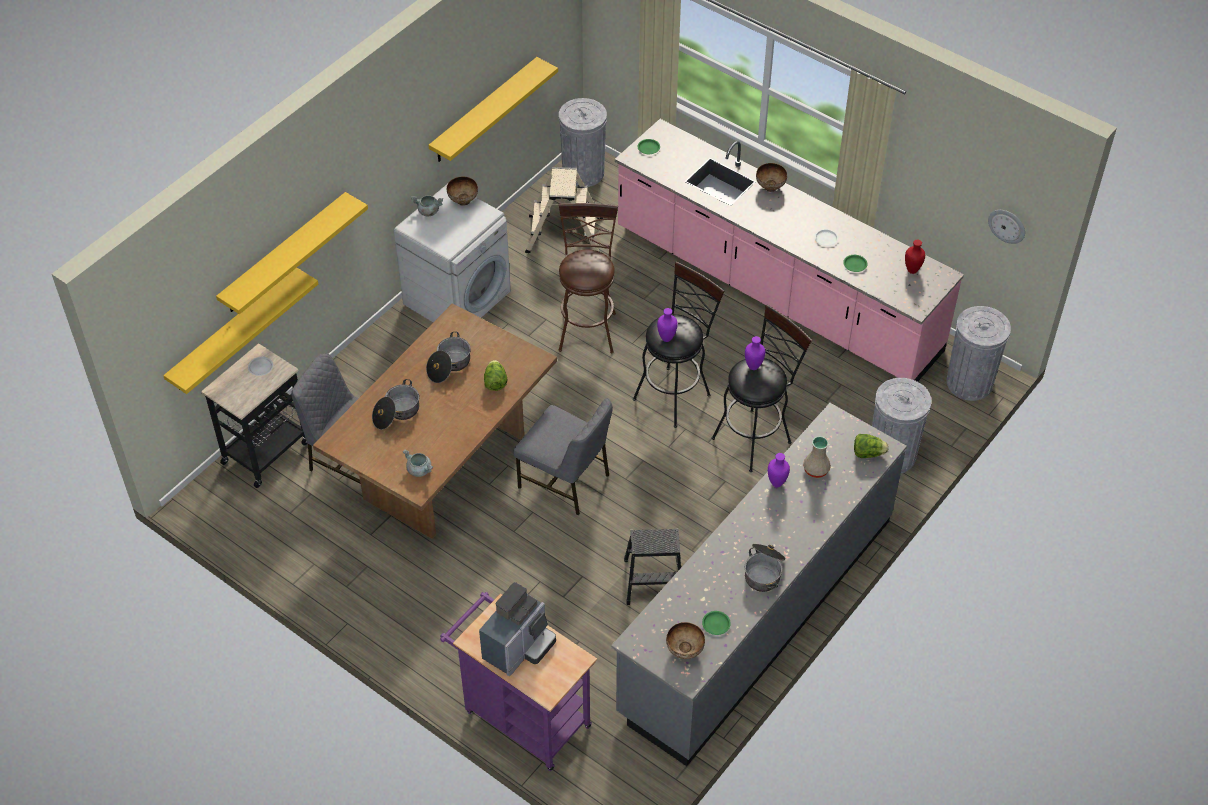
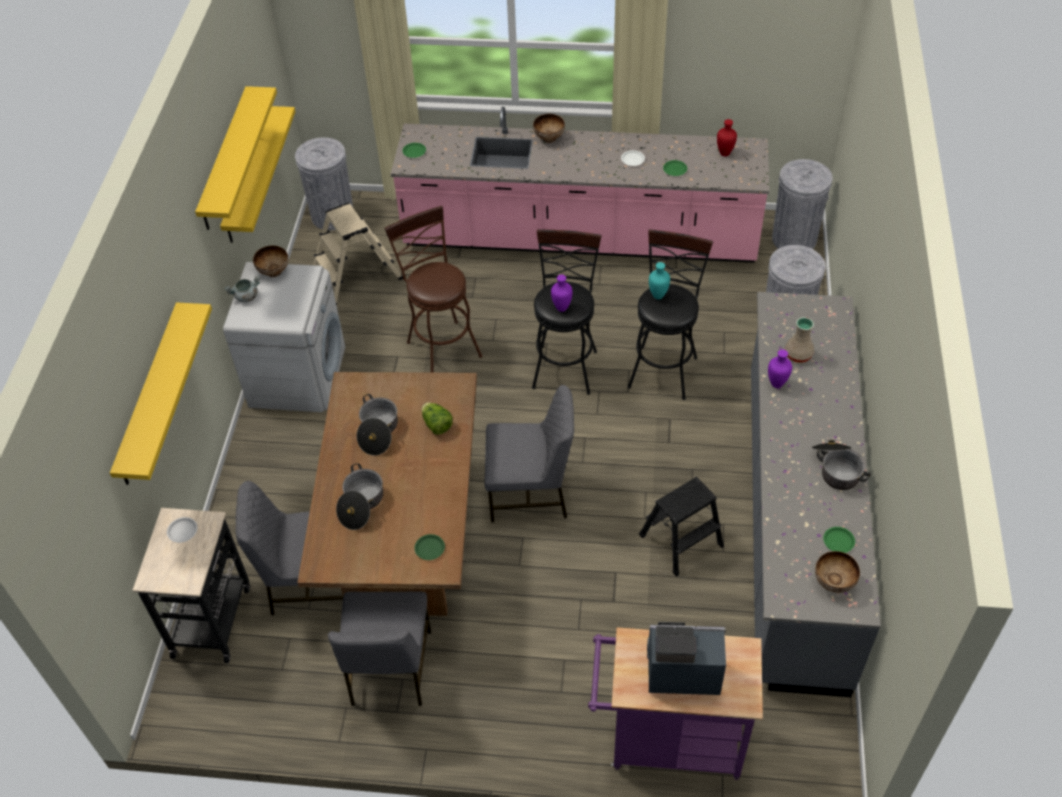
camera: 30 degrees left, 0 degrees up
yellow shelf [163,268,318,394] -> yellow shelf moved to [195,86,277,230]
grey cooking pot [403,450,434,477] -> green plate [414,534,445,560]
coffee machine [479,582,556,676] -> coffee machine turned 90 degrees counterclockwise [647,622,726,695]
purple vase [745,336,765,370] -> turquoise vase [649,262,670,299]
lettuce [854,434,889,458] -> none
wall clock [988,210,1025,244] -> none
none -> grey chair [328,591,431,706]

